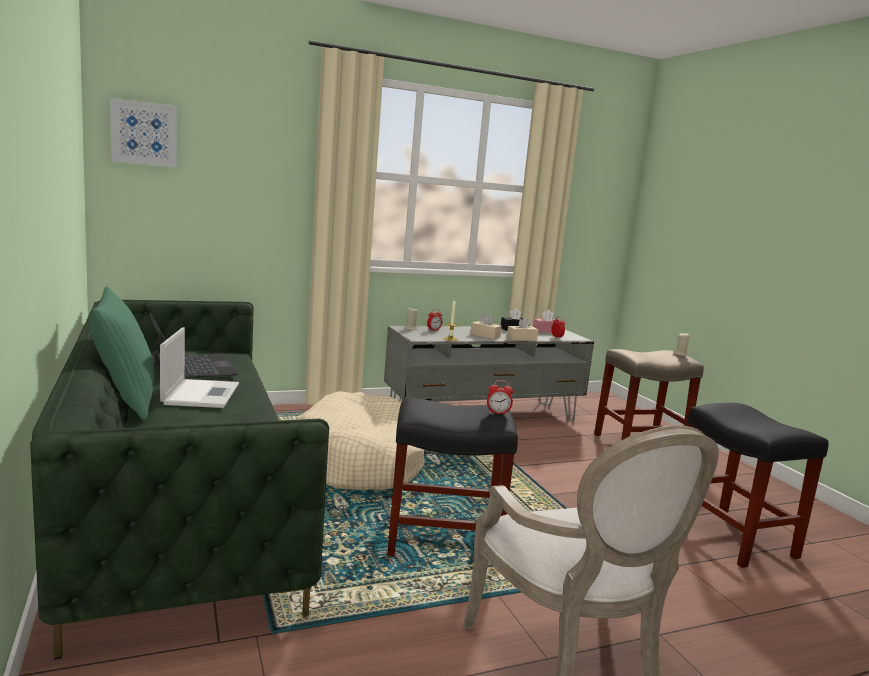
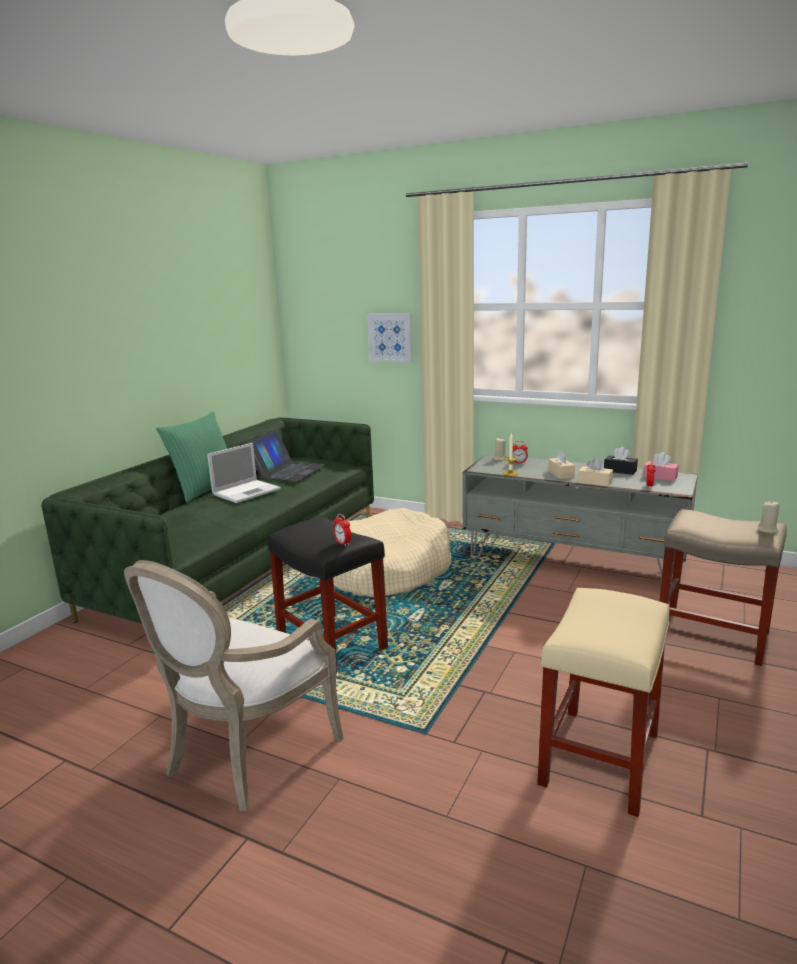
camera: 50 degrees right, 5 degrees up
picture [110,98,177,167] -> picture moved to [367,313,413,363]
black stool [687,402,828,568] -> beige stool [537,588,670,817]

